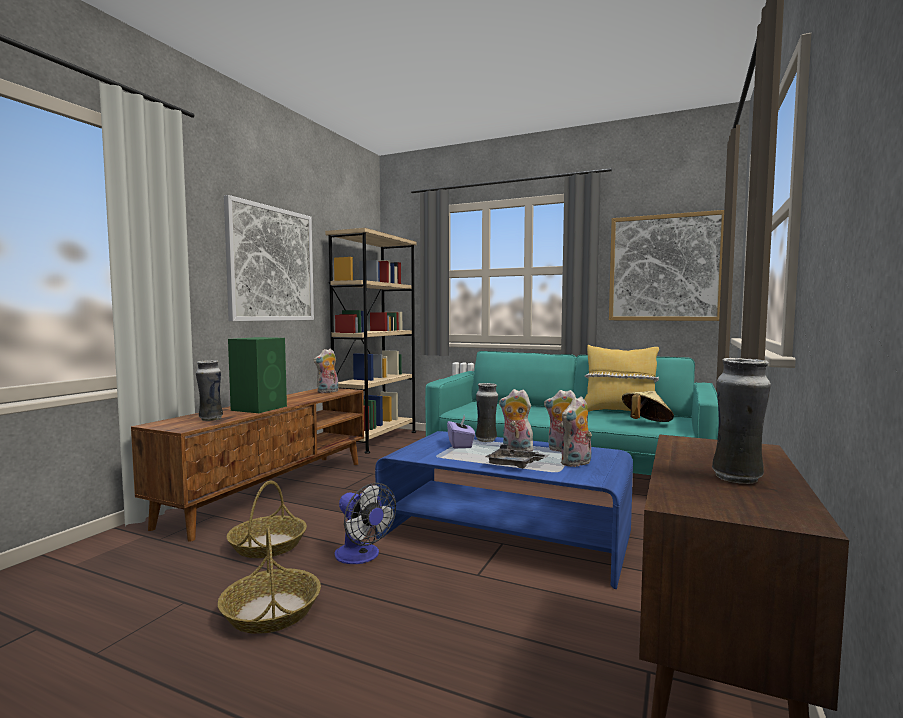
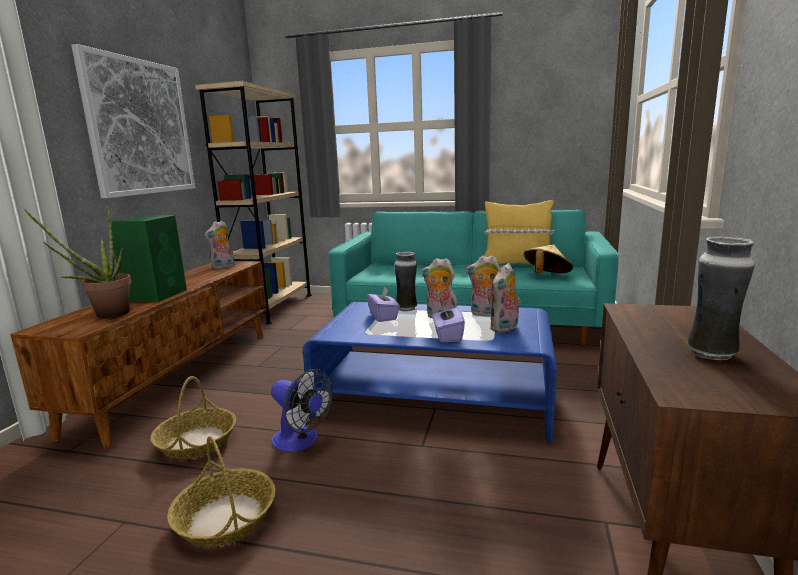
camera: 10 degrees left, 10 degrees up
vase [196,360,223,421] -> potted plant [25,205,132,318]
grey tray [486,444,549,468] -> purple tissue box [432,304,465,342]
picture [609,210,724,321] -> none

